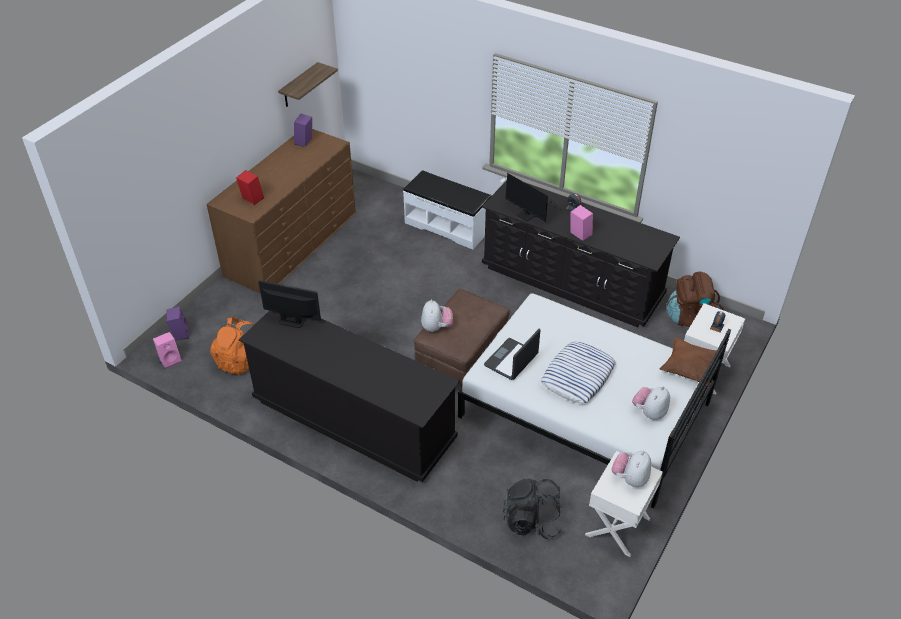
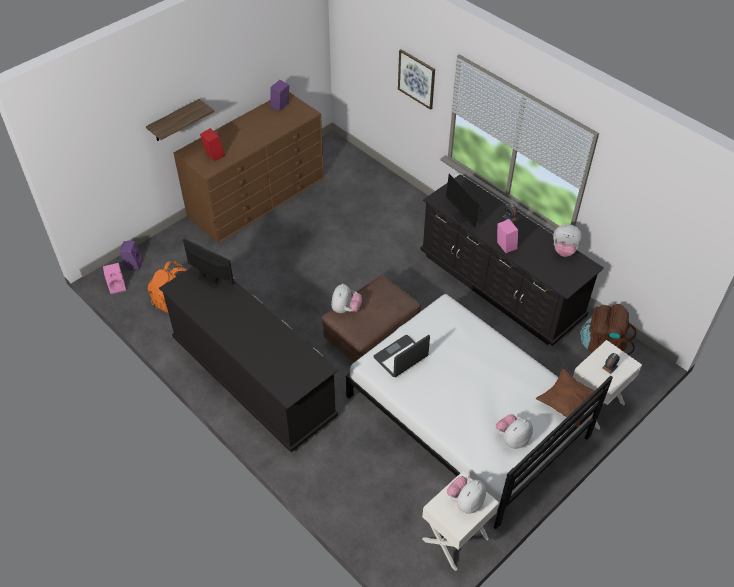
camera: 15 degrees right, 5 degrees up
shelf [278,62,338,107] -> shelf moved to [146,99,215,141]
white bench [403,170,492,250] -> none
black backpack [503,478,562,539] -> none
pillow [541,342,616,403] -> none
none -> picture [398,49,435,110]
none -> plush toy [553,224,582,257]

